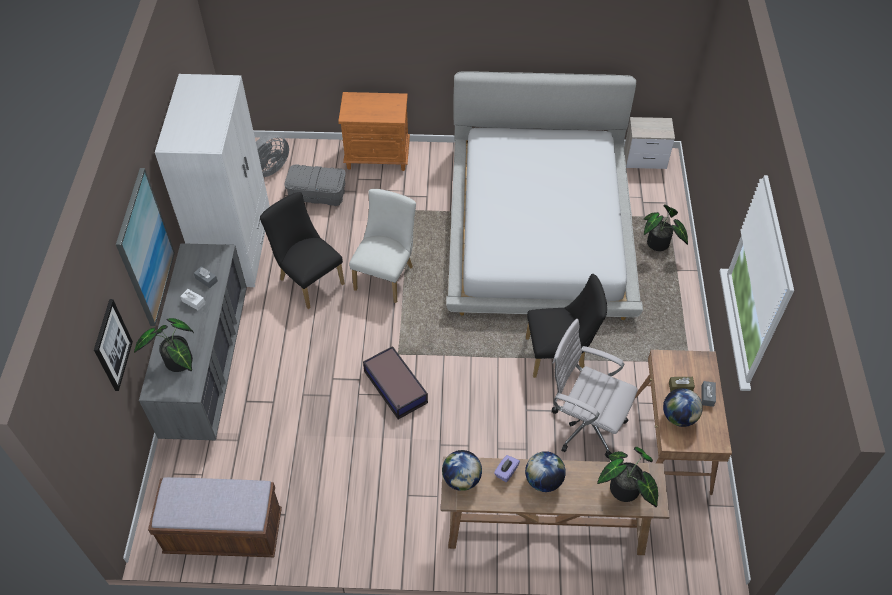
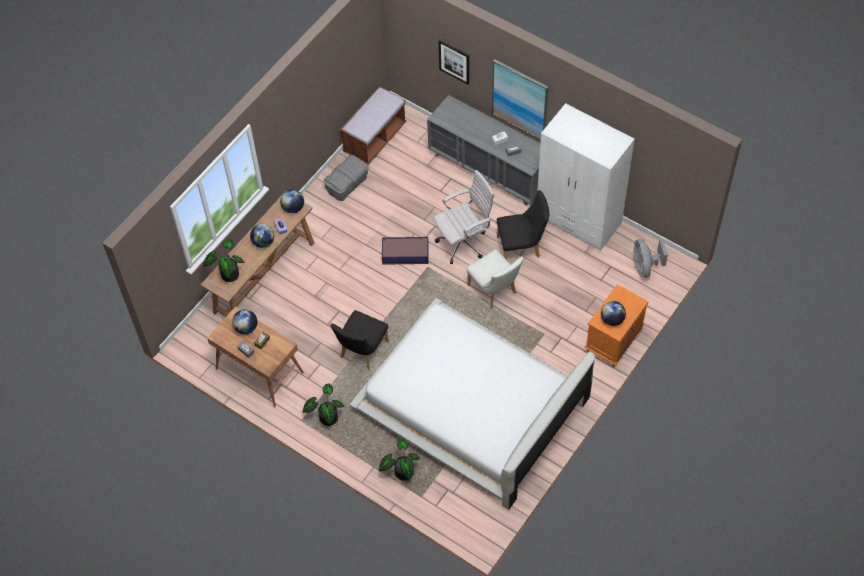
camera: 125 degrees right, 5 degrees up
potted plant [134,318,194,372] -> potted plant moved to [302,383,344,426]
grey storage box [284,164,346,206] -> grey storage box moved to [323,155,369,201]
white office chair [552,319,637,458] -> white office chair moved to [433,170,495,264]
nightstand [624,117,675,169] -> none
none -> globe [601,301,626,326]

